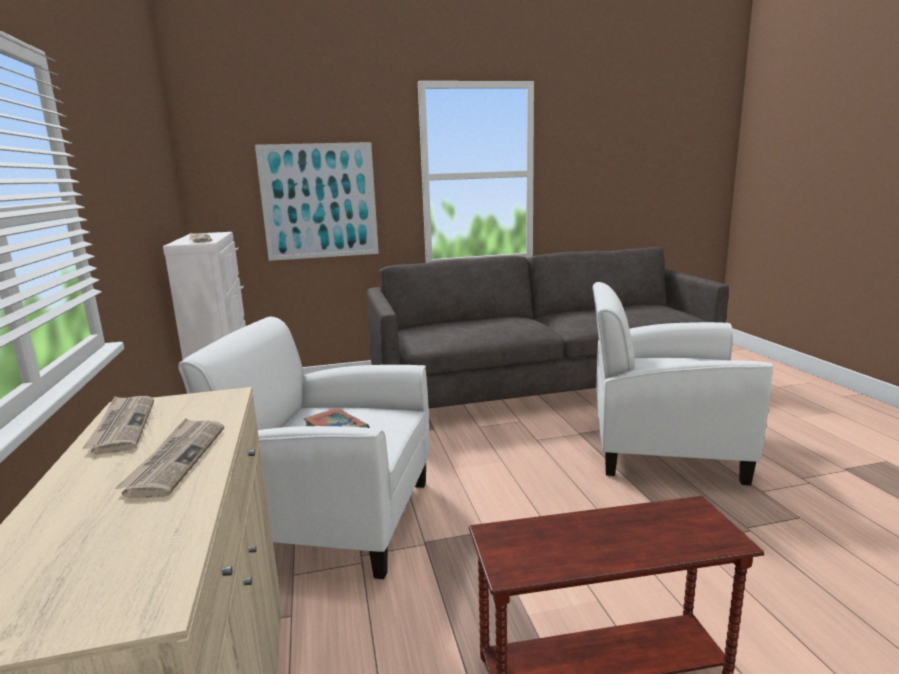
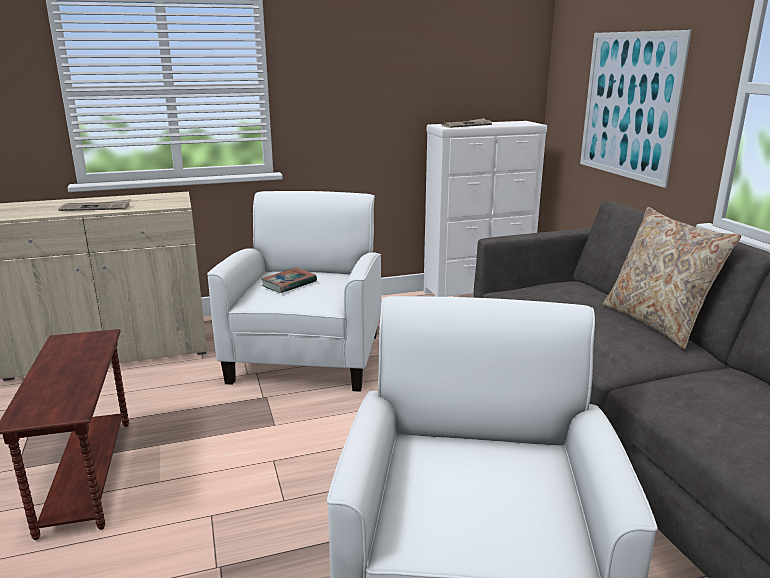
camera: 85 degrees right, 5 degrees up
newspaper [82,396,154,454] -> none
none -> beige pillow [603,207,741,349]

